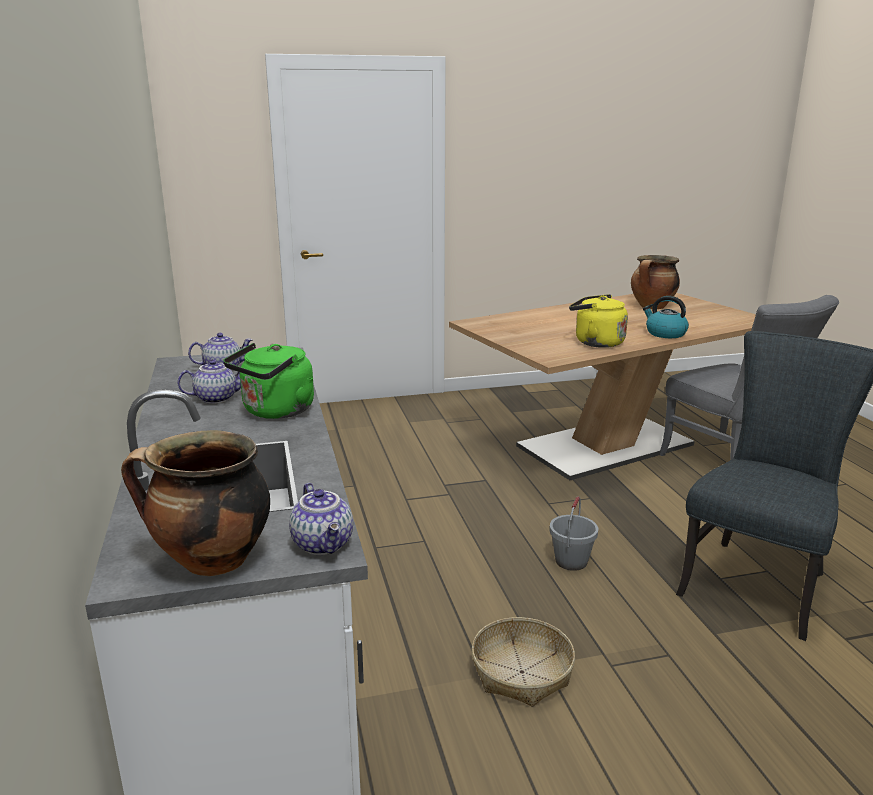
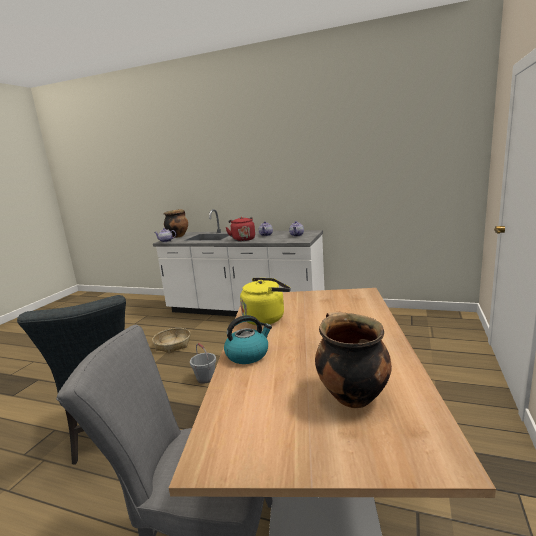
camera: 125 degrees right, 5 degrees down
green kettle [223,343,314,419] -> red kettle [225,217,255,241]

